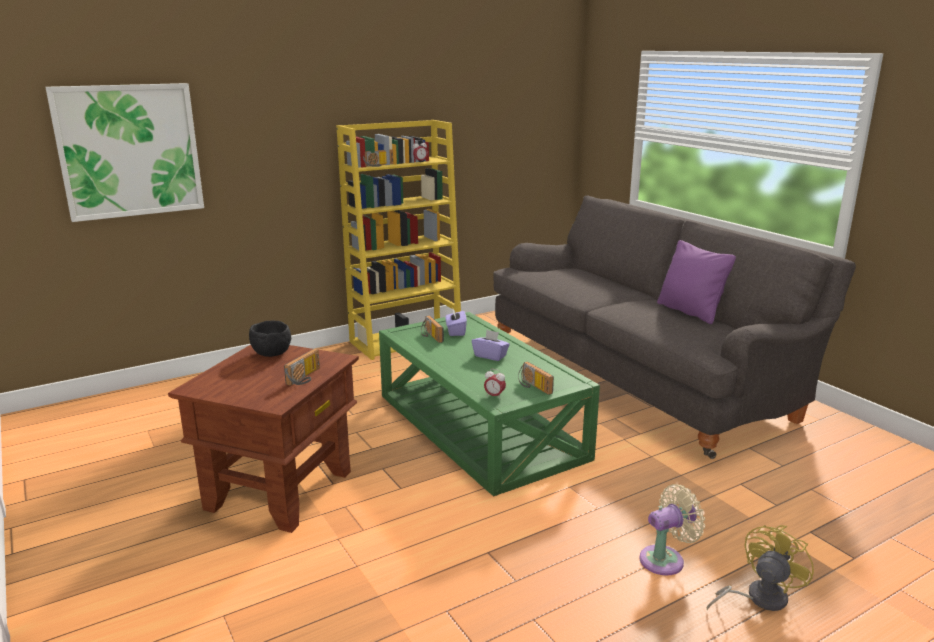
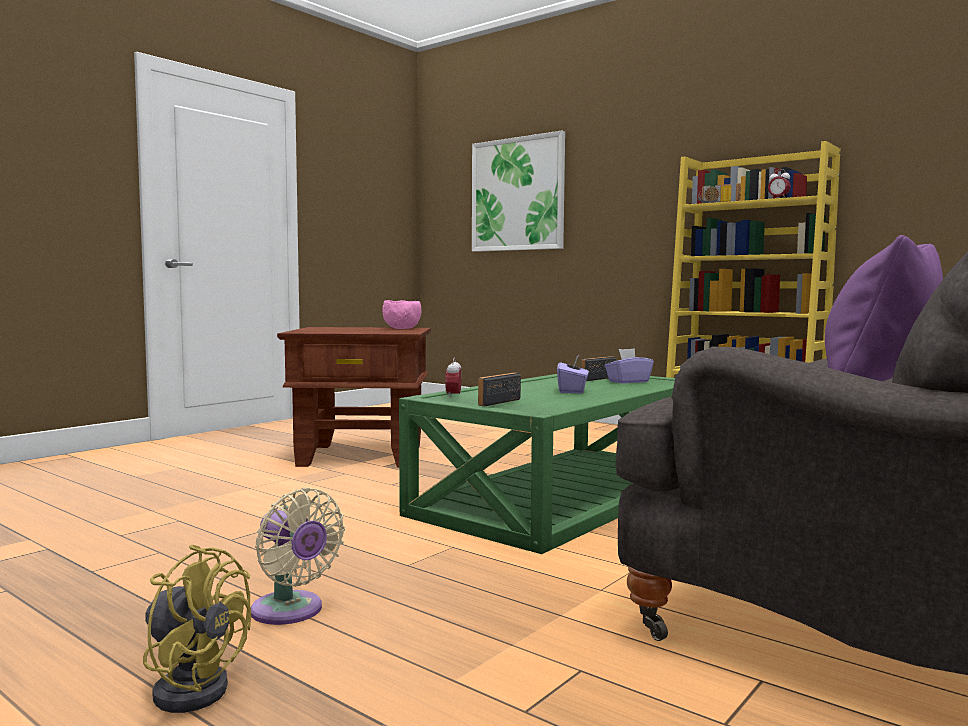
camera: 70 degrees right, 15 degrees down
black bowl [249,320,291,357] -> pink bowl [383,300,421,329]
radio [284,349,320,386] -> none

